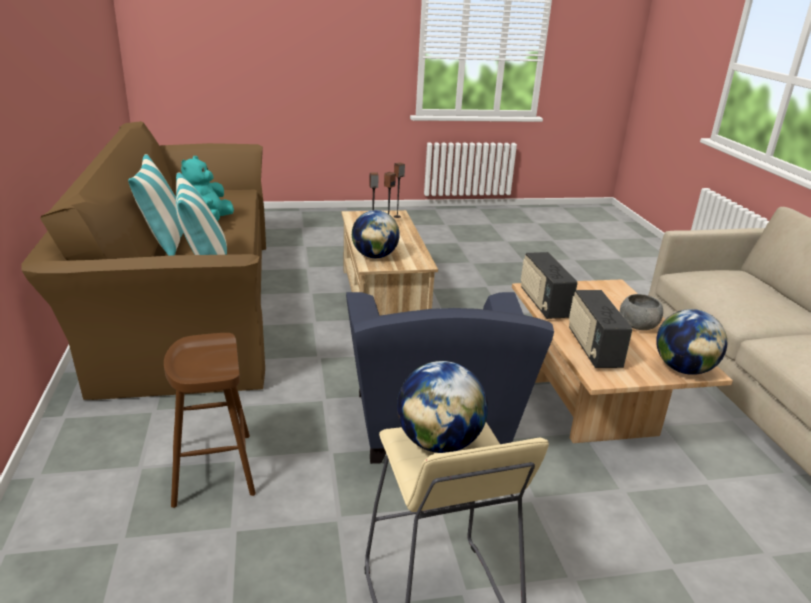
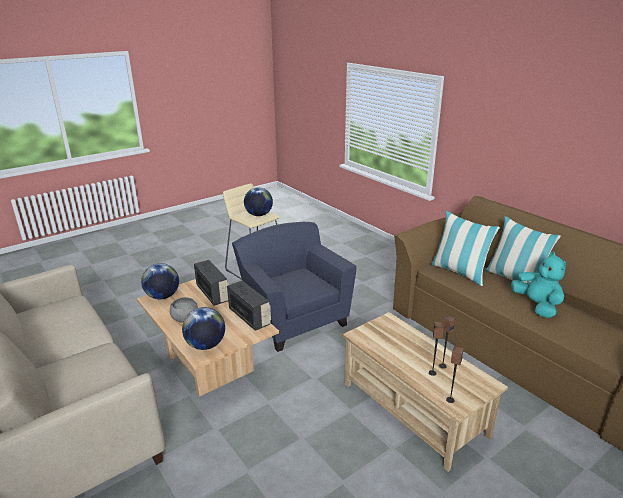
camera: 155 degrees right, 0 degrees up
brown stool [164,333,256,508] -> none
globe [352,210,400,258] -> globe moved to [182,307,225,350]

